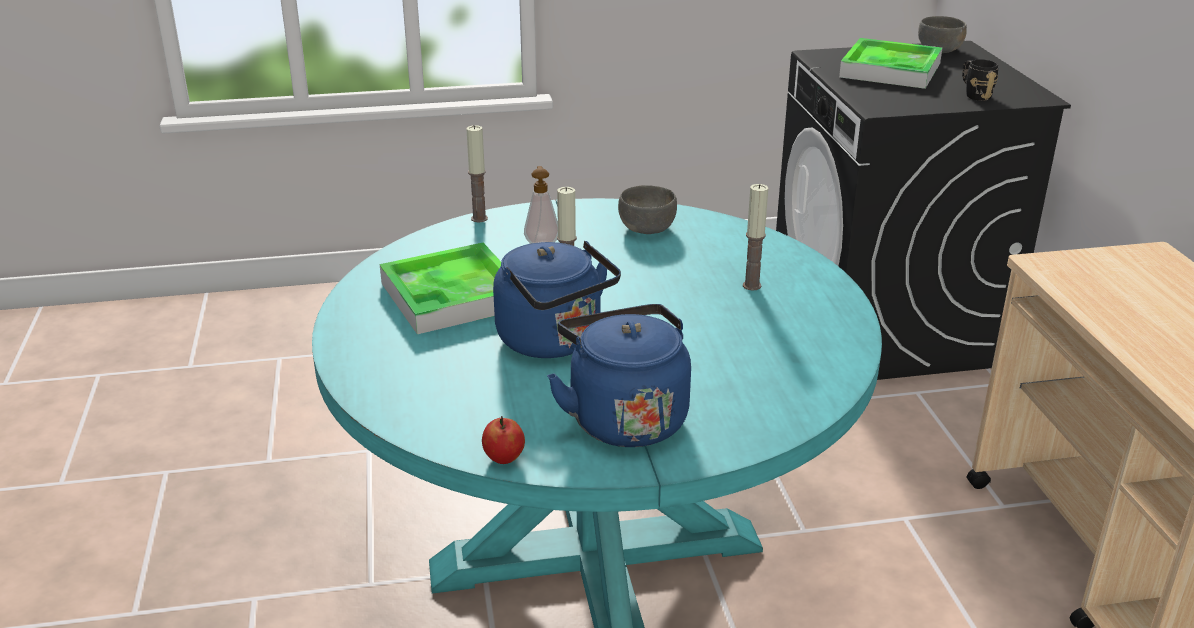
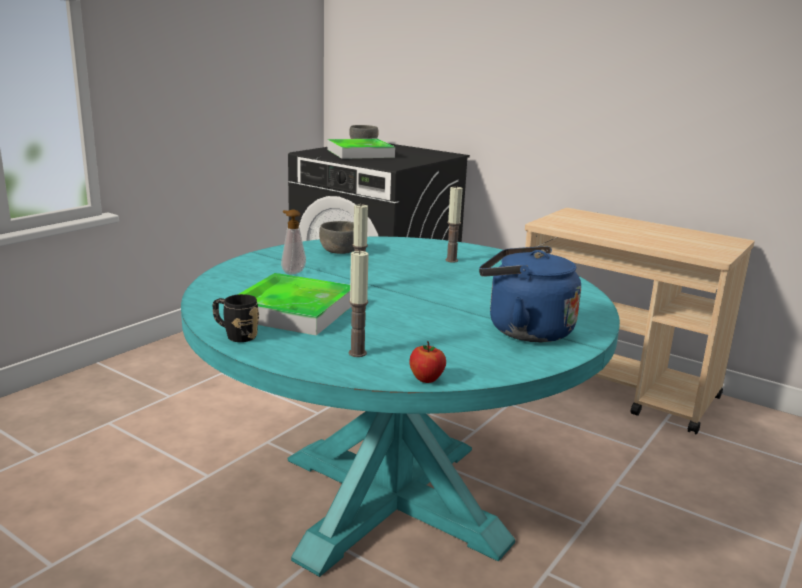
camera: 45 degrees left, 10 degrees down
candle [467,125,488,222] -> candle moved to [349,250,368,357]
apple [482,416,525,464] -> apple moved to [409,341,446,383]
blue kettle [493,241,621,358] -> none
black mug [962,59,998,101] -> black mug moved to [213,294,259,342]

